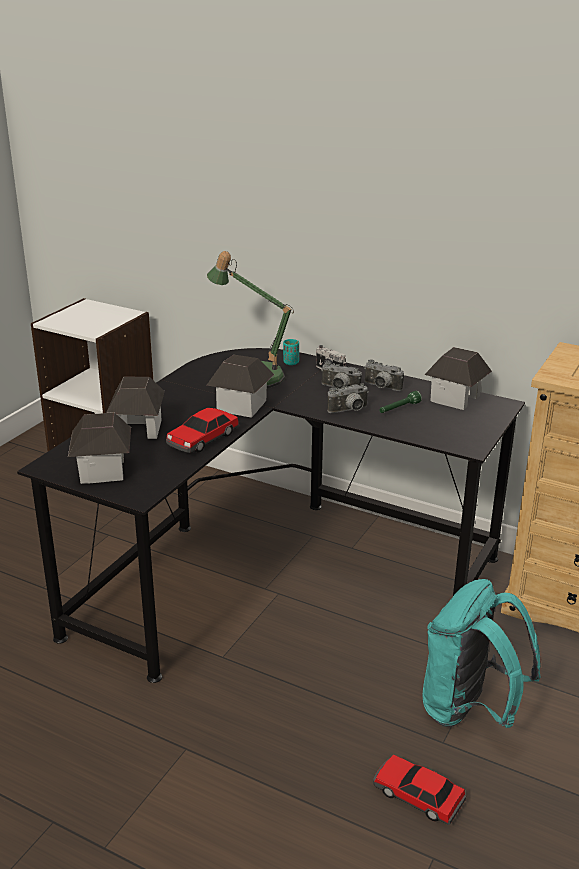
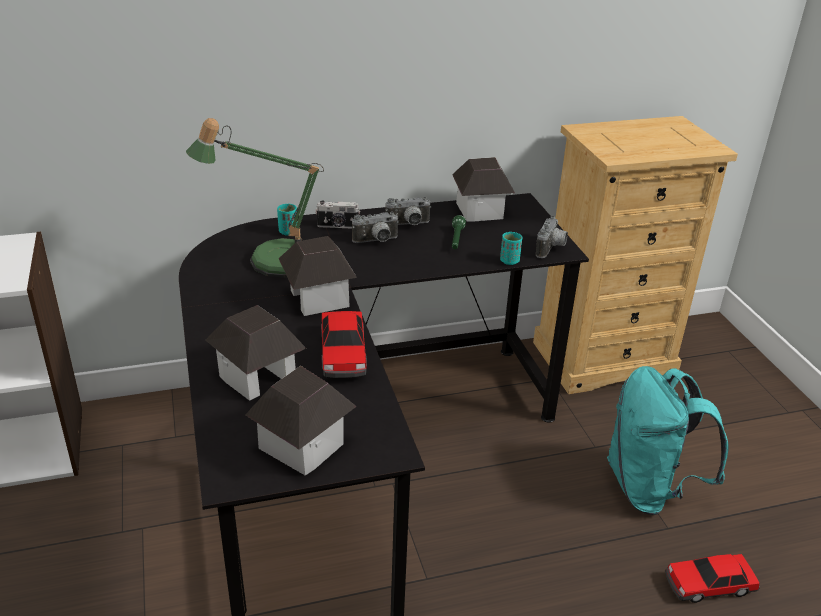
camera: 45 degrees left, 5 degrees up
camera [327,383,369,413] -> camera moved to [536,216,568,258]
none -> turquoise cup [500,232,522,265]

